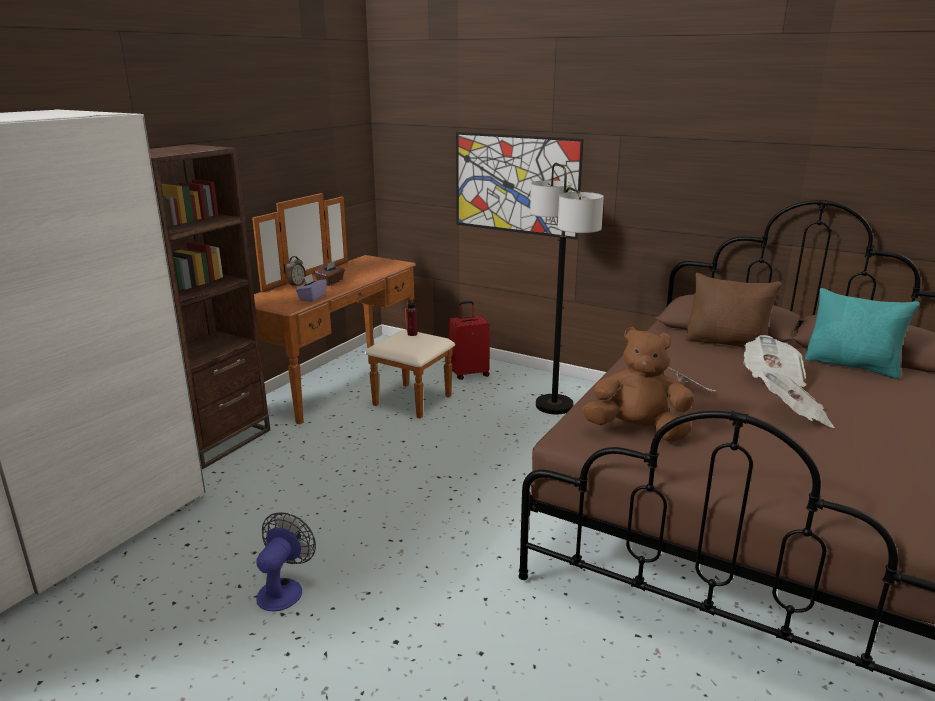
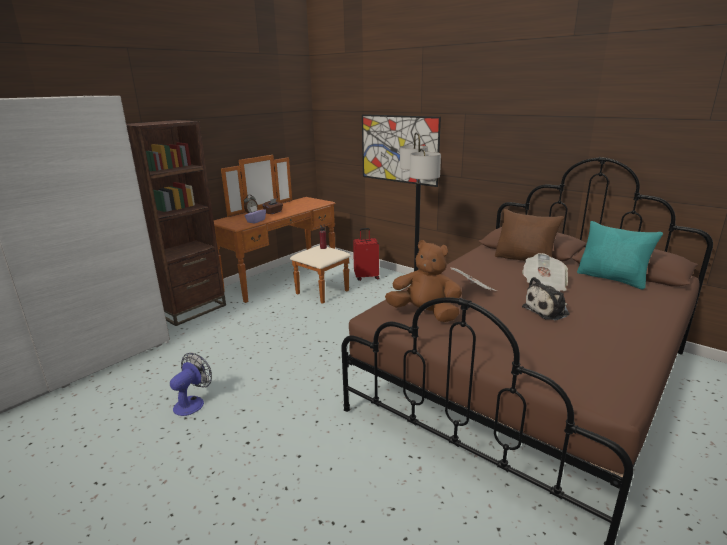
camera: 10 degrees right, 0 degrees up
newspaper [763,372,835,428] -> plush toy [522,277,570,320]

